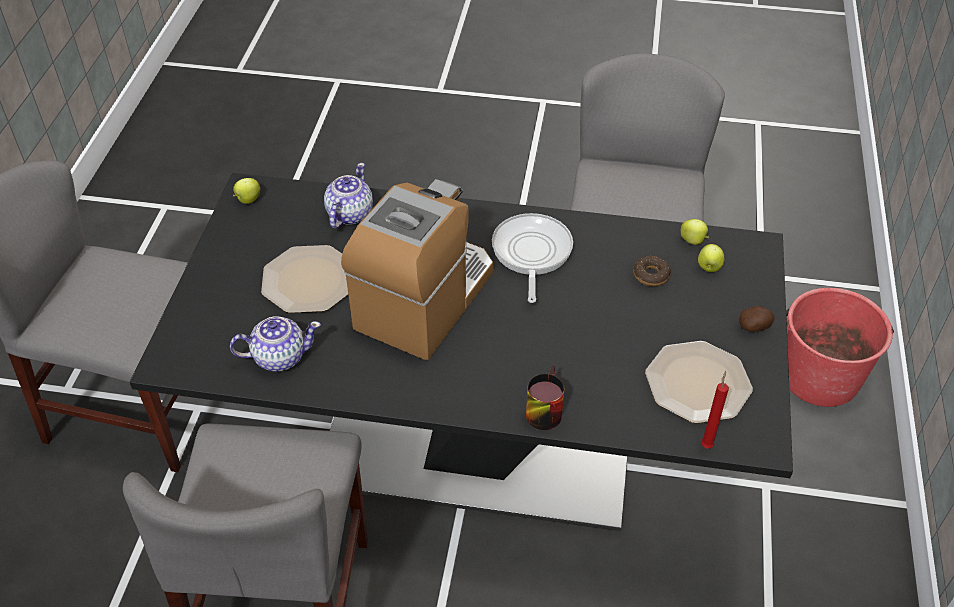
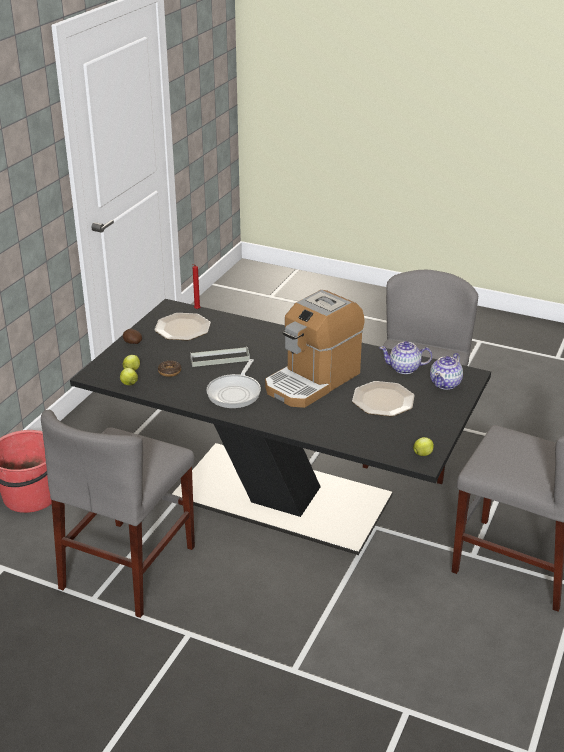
camera: 165 degrees left, 15 degrees down
teapot [324,163,373,228] -> teapot moved to [430,353,463,390]
mug [526,365,564,430] -> none
none -> grey tray [190,347,250,367]

